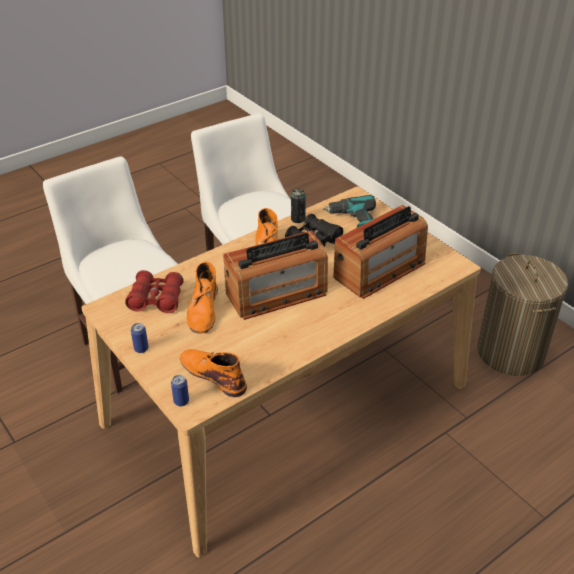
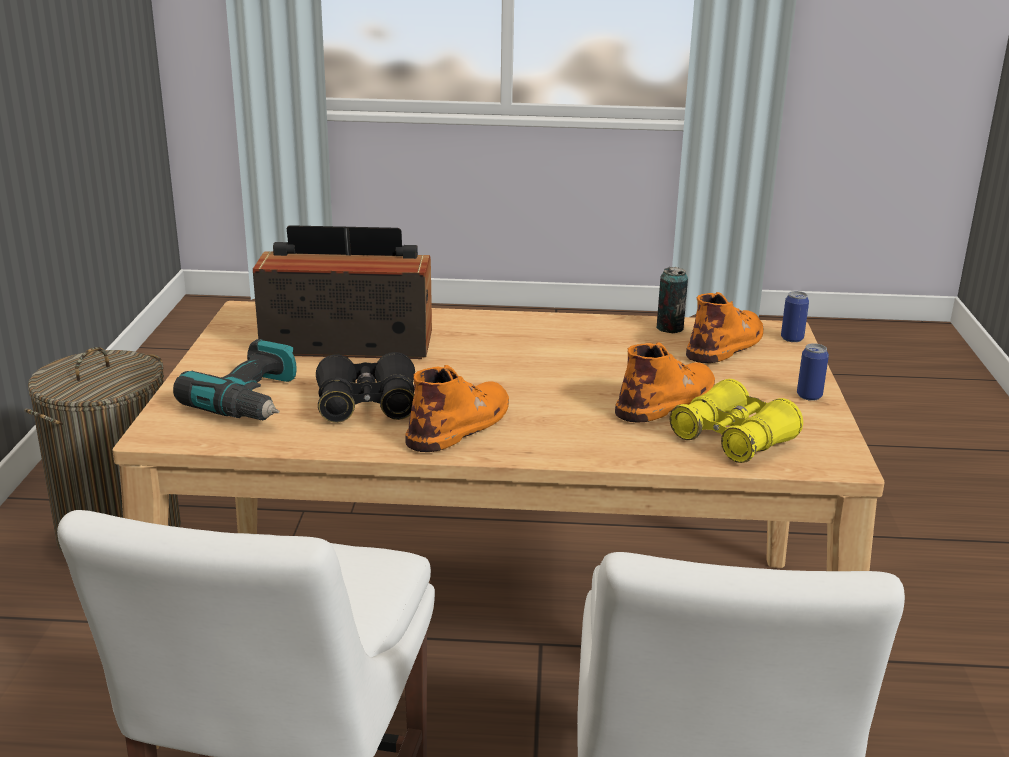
camera: 140 degrees left, 15 degrees down
red binoculars [125,270,183,313] -> yellow binoculars [670,379,803,463]
orange boot [180,349,247,397] -> orange boot turned 135 degrees counterclockwise [686,292,763,363]
radio [223,231,328,320] -> none
can [291,189,306,223] -> can moved to [656,267,688,333]

